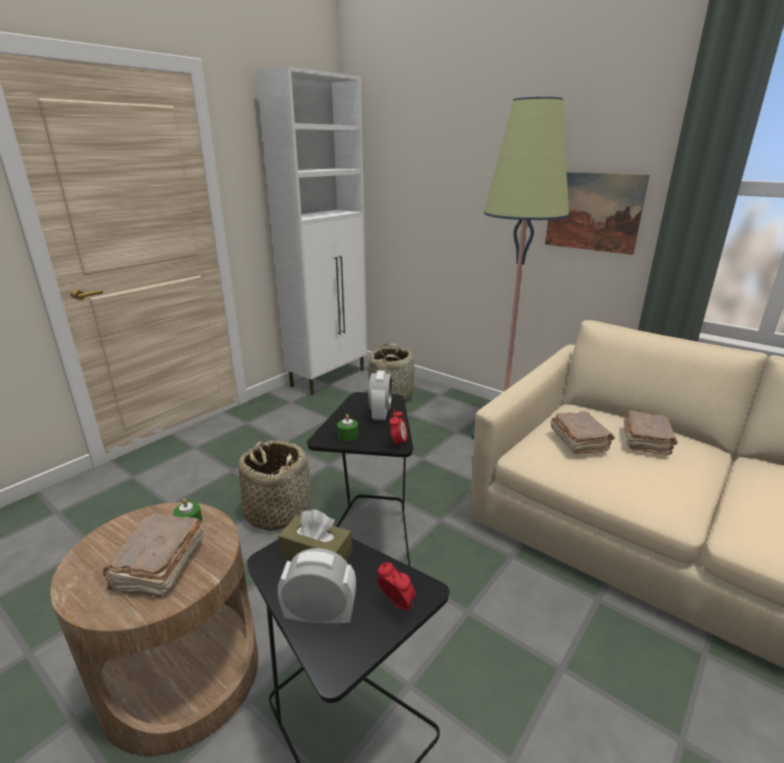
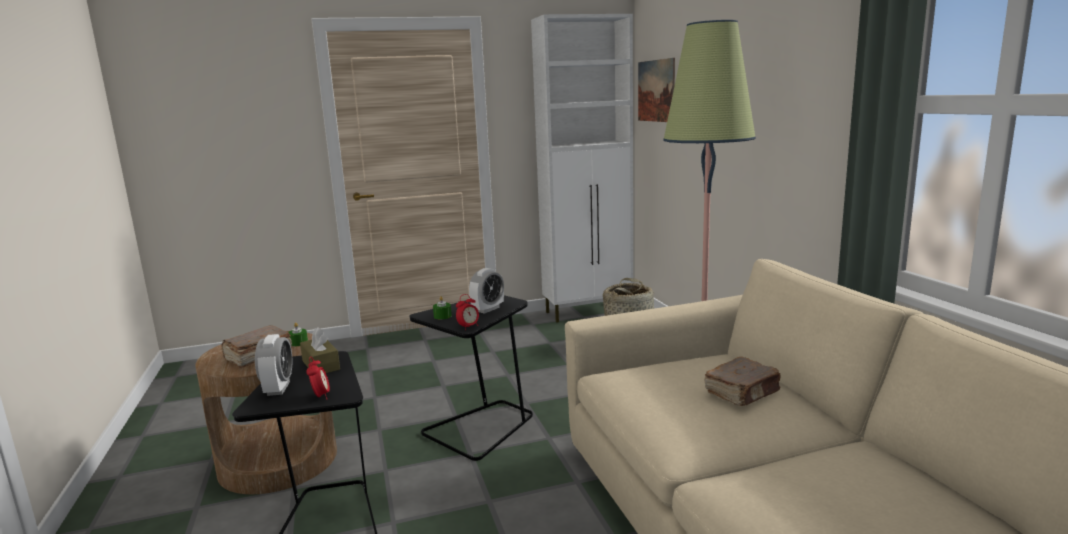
camera: 35 degrees right, 10 degrees down
basket [238,440,311,531] -> none
alarm clock [278,548,356,628] -> alarm clock turned 45 degrees clockwise [255,334,292,396]
picture [545,172,649,255] -> picture moved to [638,58,675,122]
brown book [550,411,615,454] -> none

